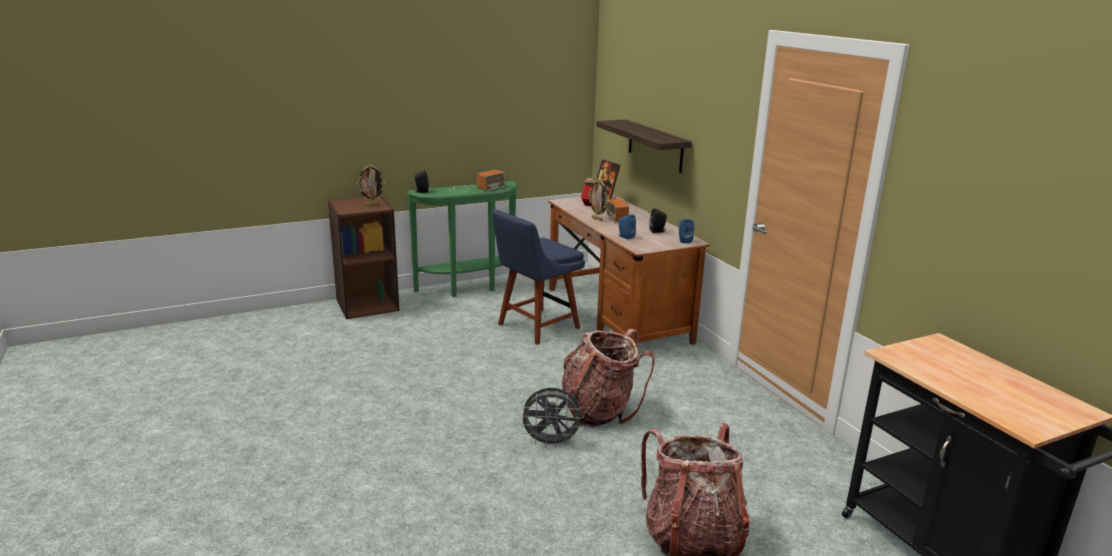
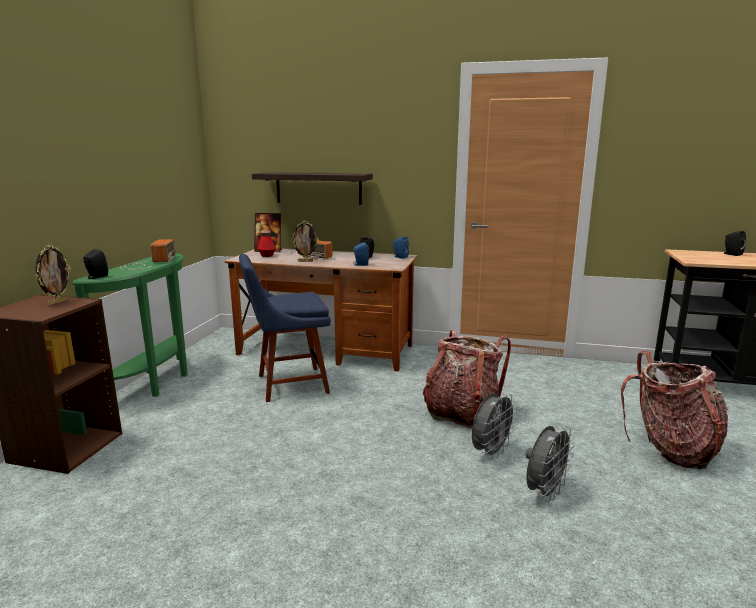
camera: 50 degrees left, 5 degrees down
blue chair [491,209,585,345] -> blue chair turned 75 degrees clockwise [239,254,331,402]
none -> grey fan [526,426,575,502]
none -> black speaker [722,231,746,256]

